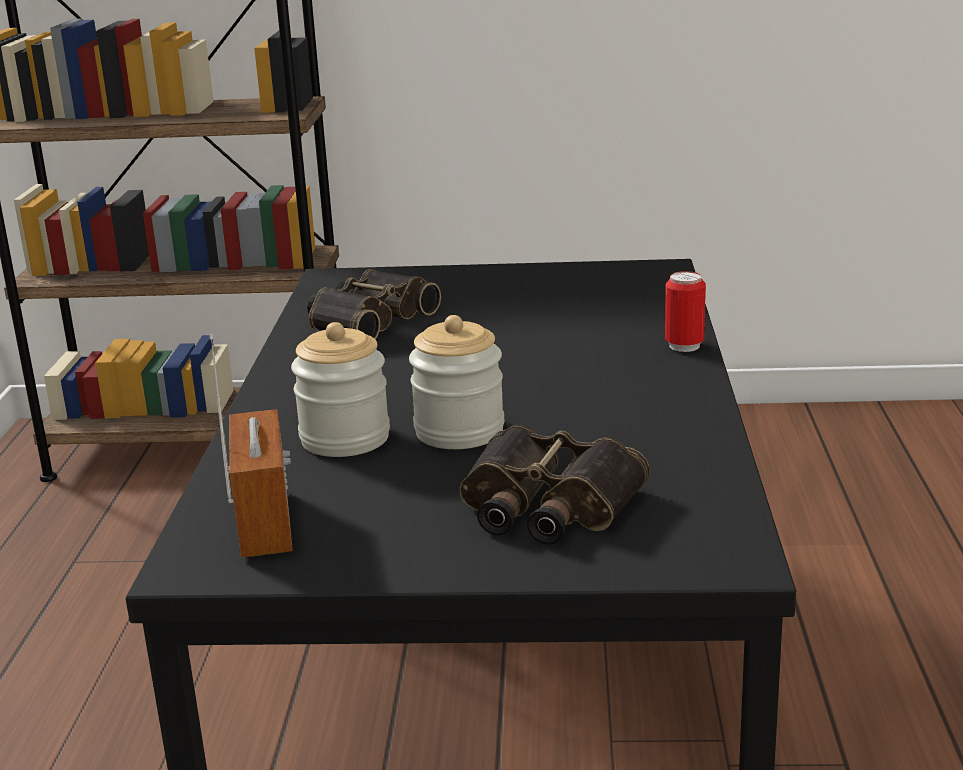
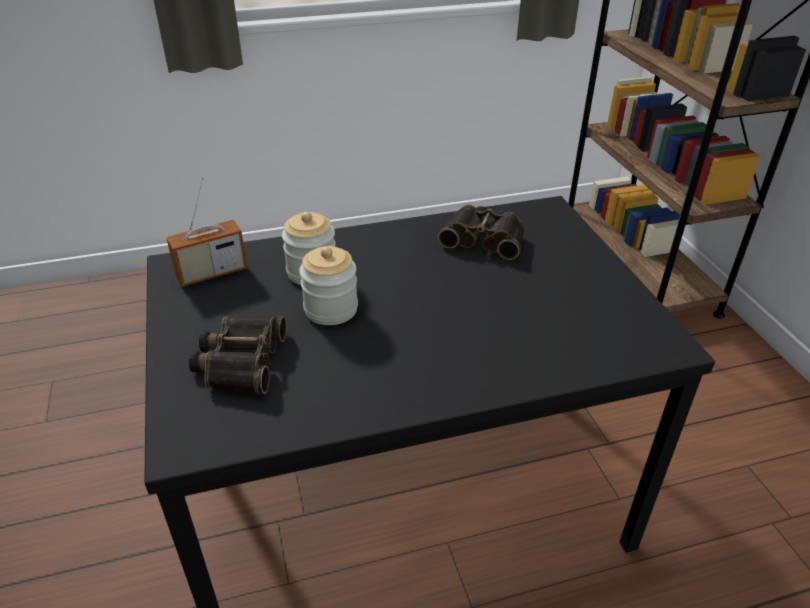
camera: 70 degrees right, 15 degrees up
can [665,271,706,352] -> none

